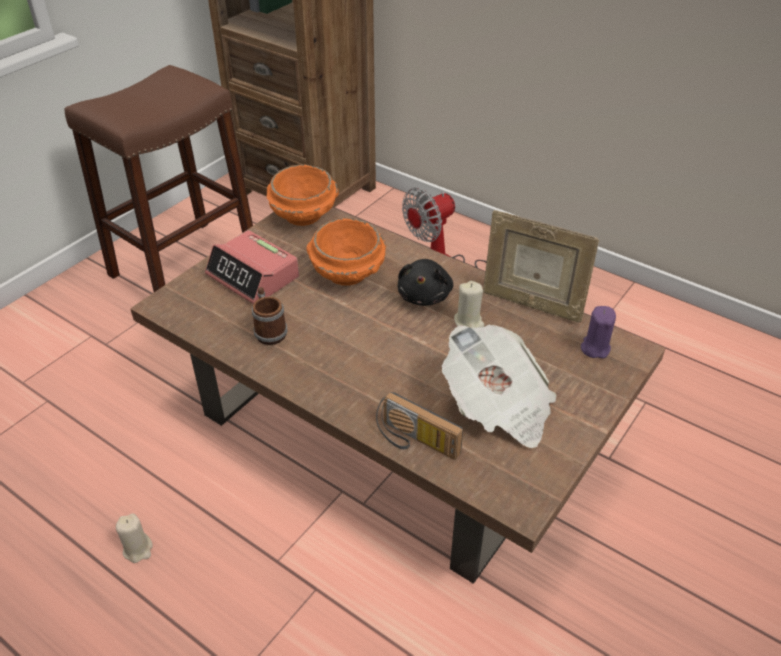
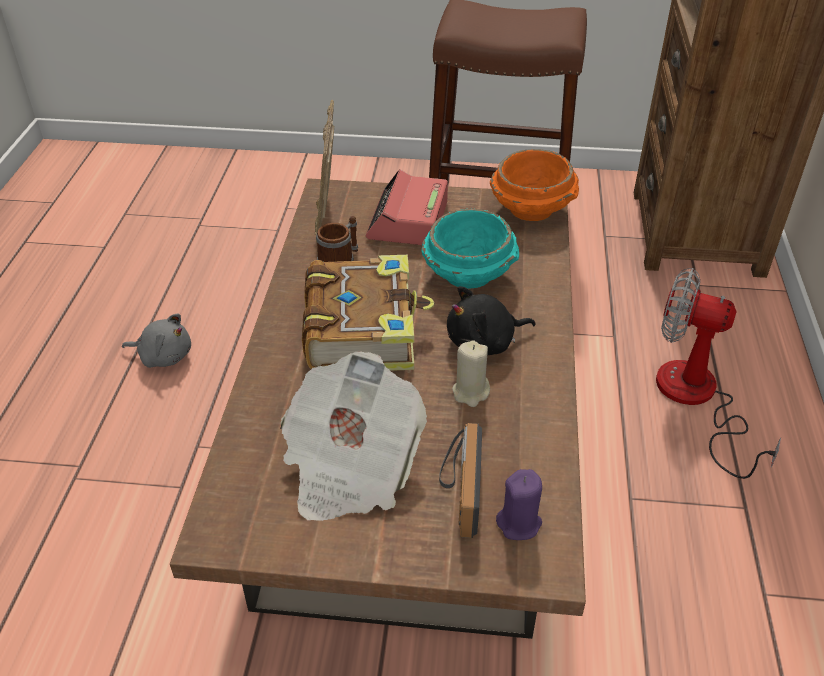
camera: 60 degrees right, 0 degrees up
beige candle [116,513,153,563] -> grey plush toy [122,313,191,368]
orange bowl [306,218,386,286] -> turquoise bowl [421,209,519,288]
radio [376,392,463,460] -> radio moved to [439,423,482,538]
picture frame [483,210,599,323] -> picture frame moved to [314,100,334,242]
none -> book [302,255,434,371]

